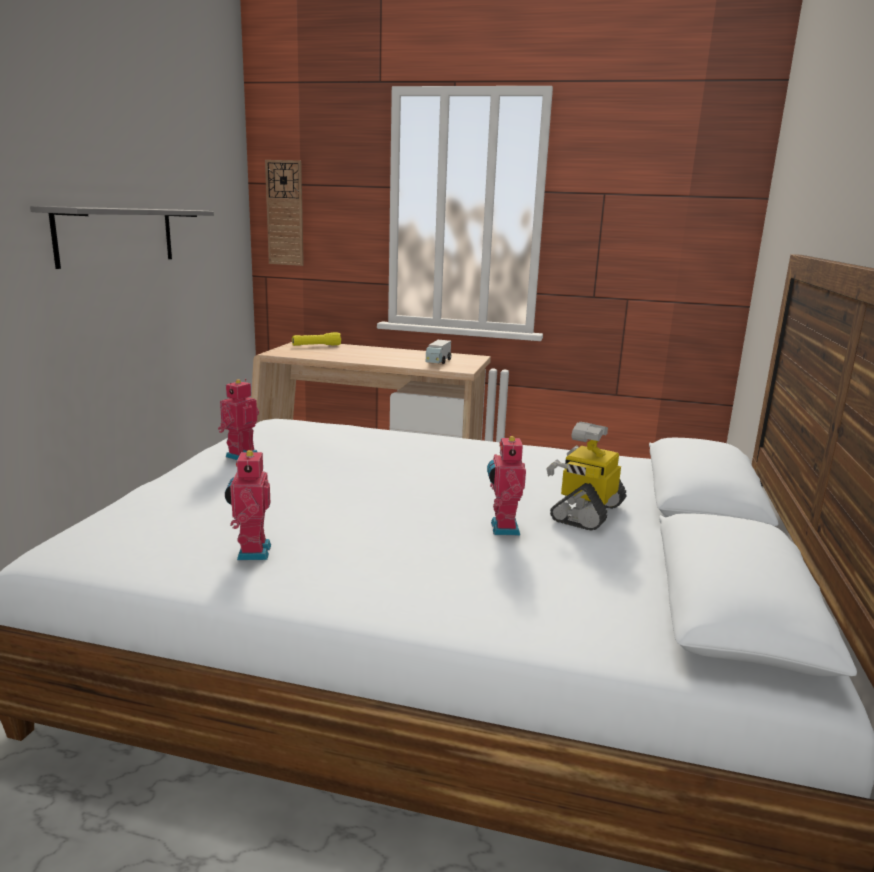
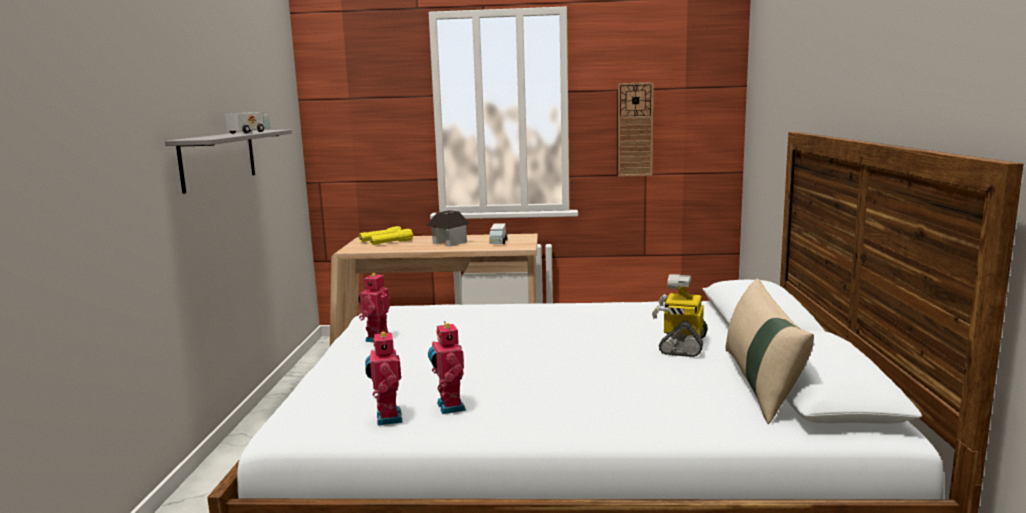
camera: 10 degrees left, 5 degrees down
wall clock [265,160,304,266] -> wall clock moved to [618,82,654,177]
toy robot [487,434,526,535] -> toy robot moved to [365,330,403,425]
none -> toy truck [225,112,270,133]
none -> yellow flashlight [369,229,413,245]
none -> toy house [426,210,470,247]
none -> beige pillow [726,279,814,424]

